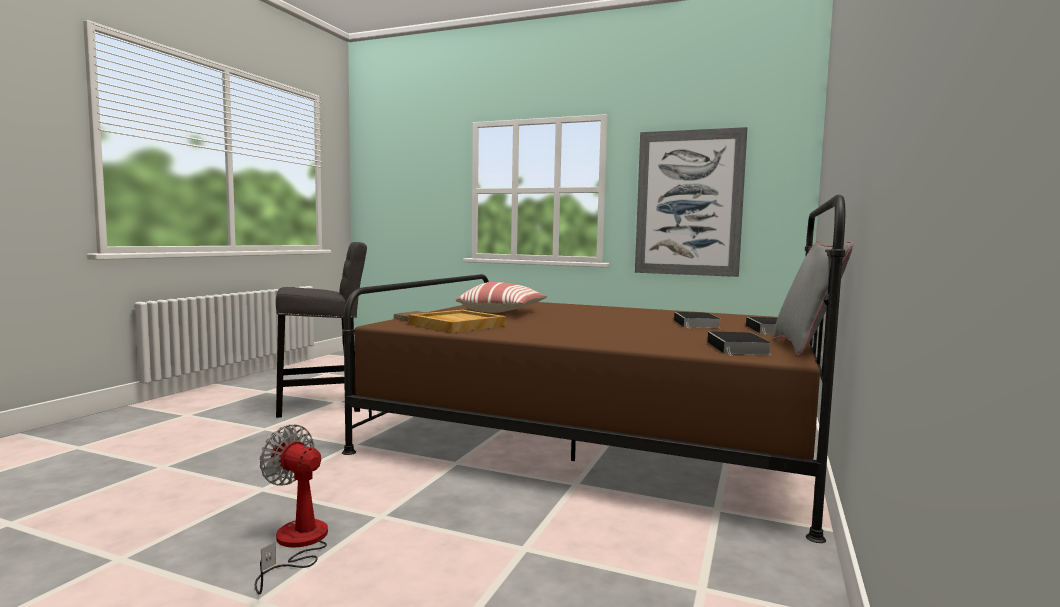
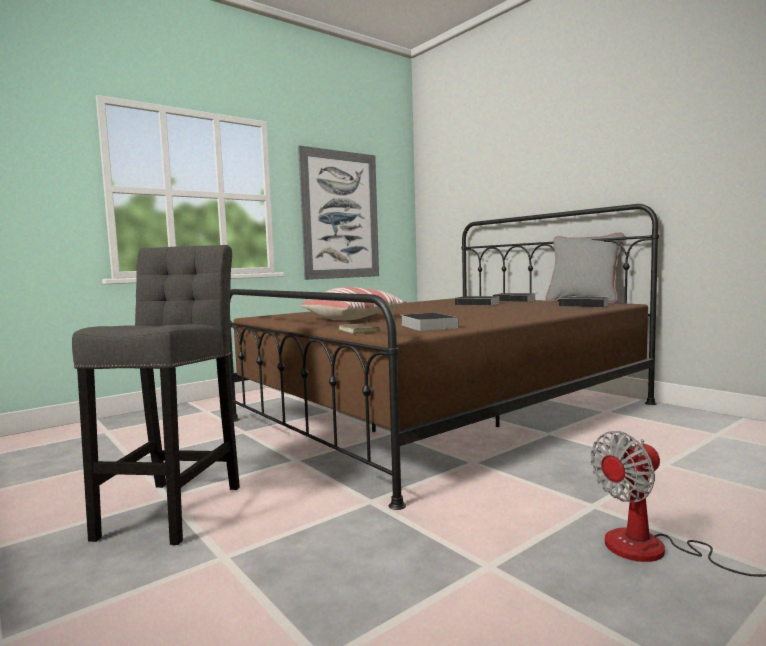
camera: 60 degrees left, 0 degrees up
beige tray [408,310,507,333] -> book [401,313,458,331]

